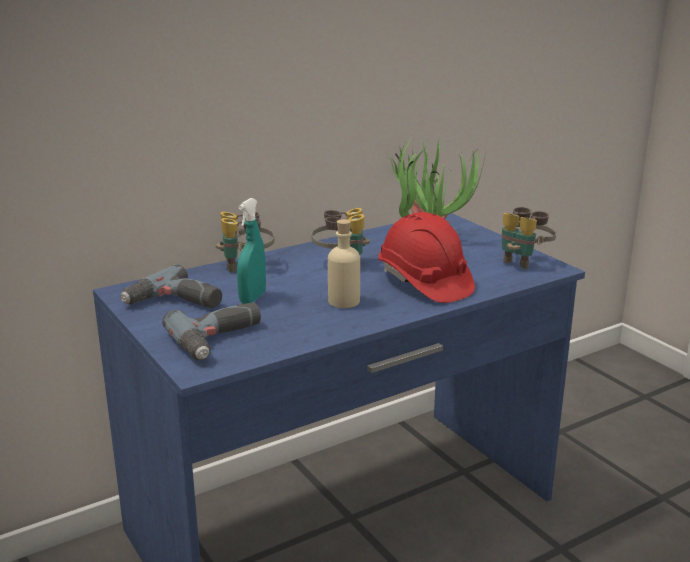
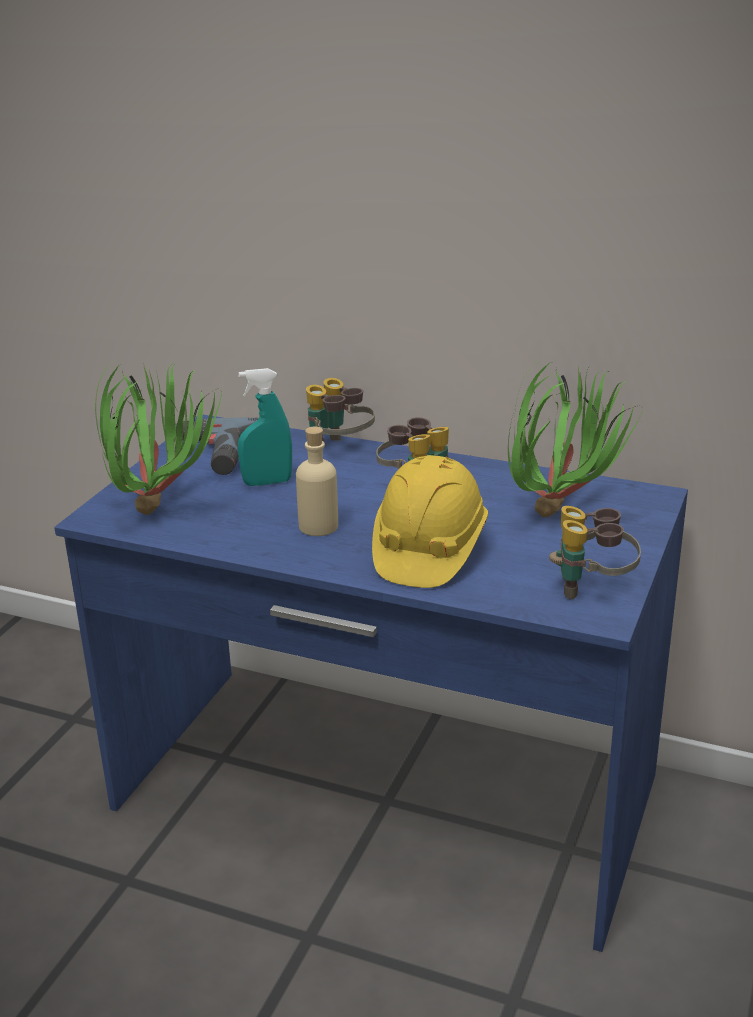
camera: 55 degrees right, 5 degrees up
power drill [162,302,261,361] -> potted plant [95,361,222,515]
red hard hat [379,212,475,303] -> yellow hard hat [372,455,488,588]

